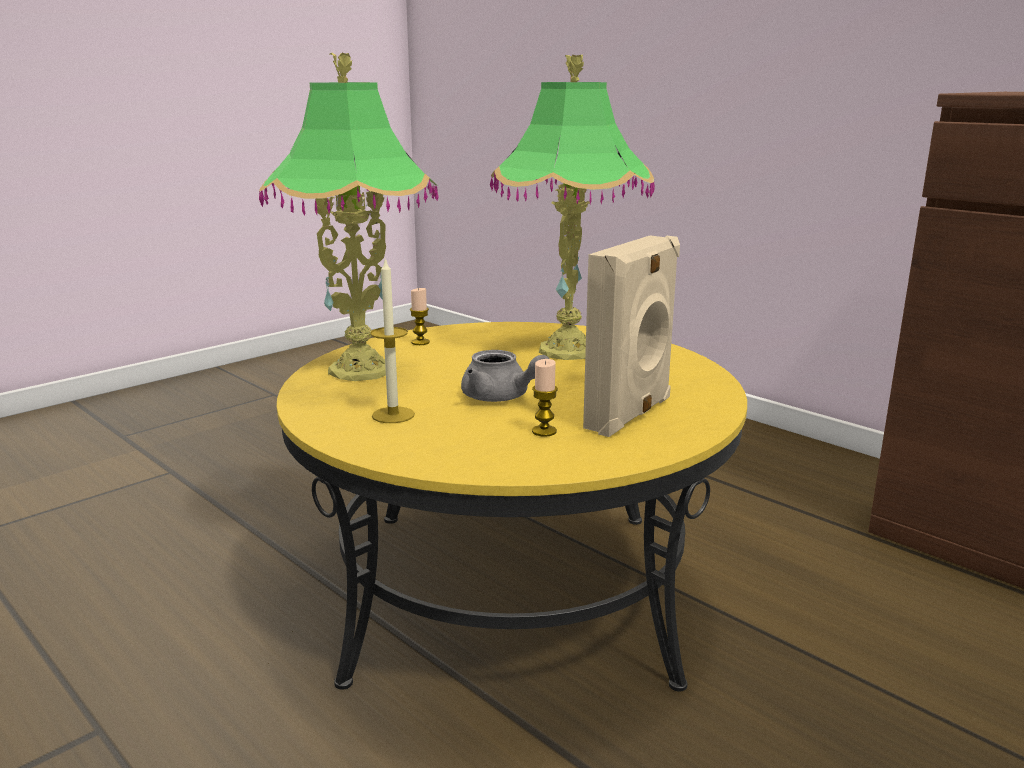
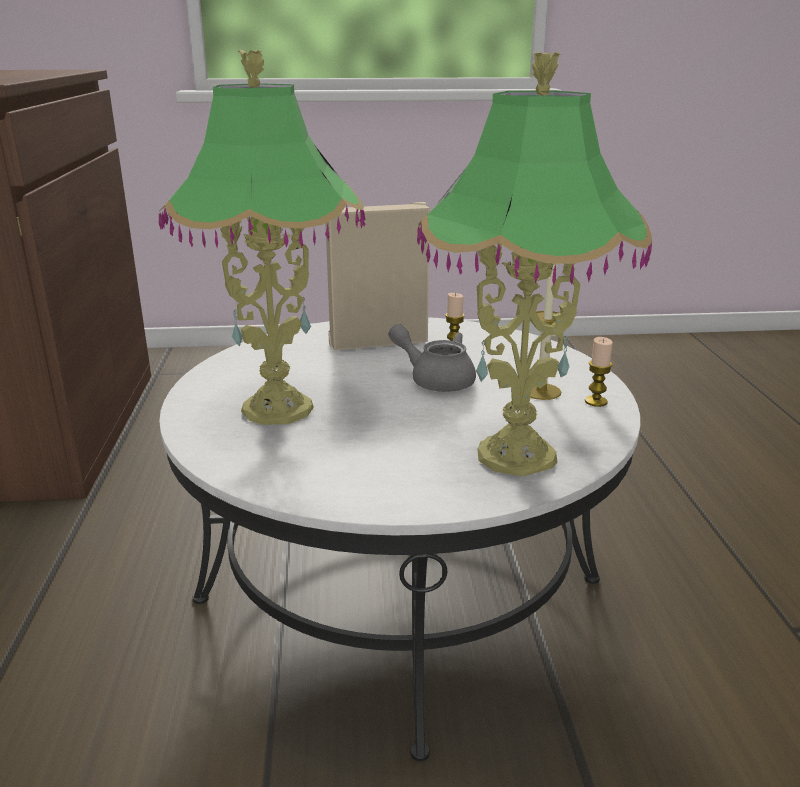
camera: 140 degrees left, 5 degrees up
yellow coffee table [277,322,747,692] -> white coffee table [159,317,640,761]
candle [410,288,430,345] -> candle moved to [585,337,613,407]
grey teapot [461,350,549,402] -> grey teapot turned 45 degrees counterclockwise [388,324,476,392]

